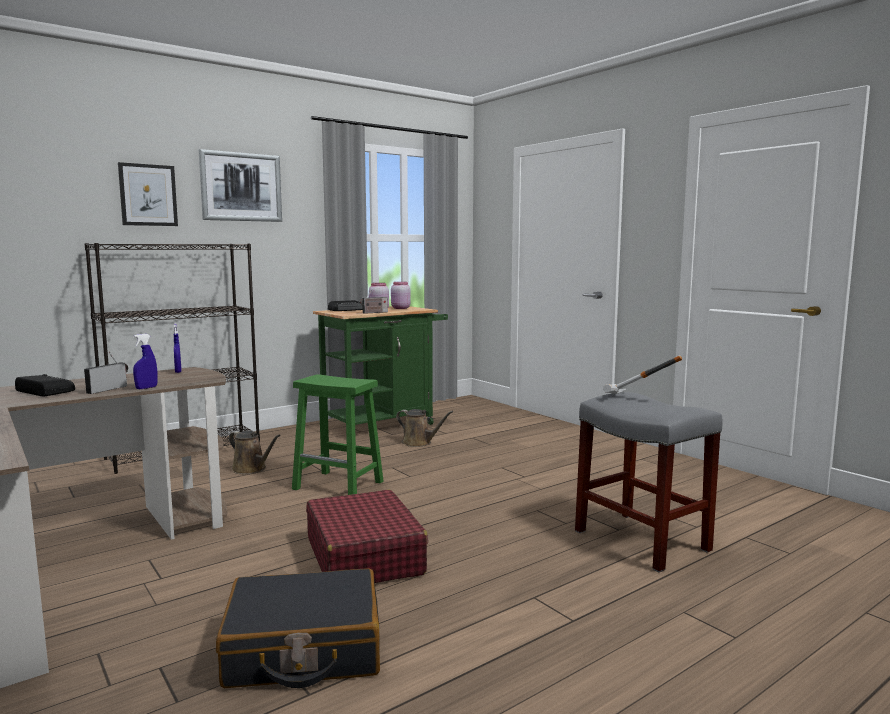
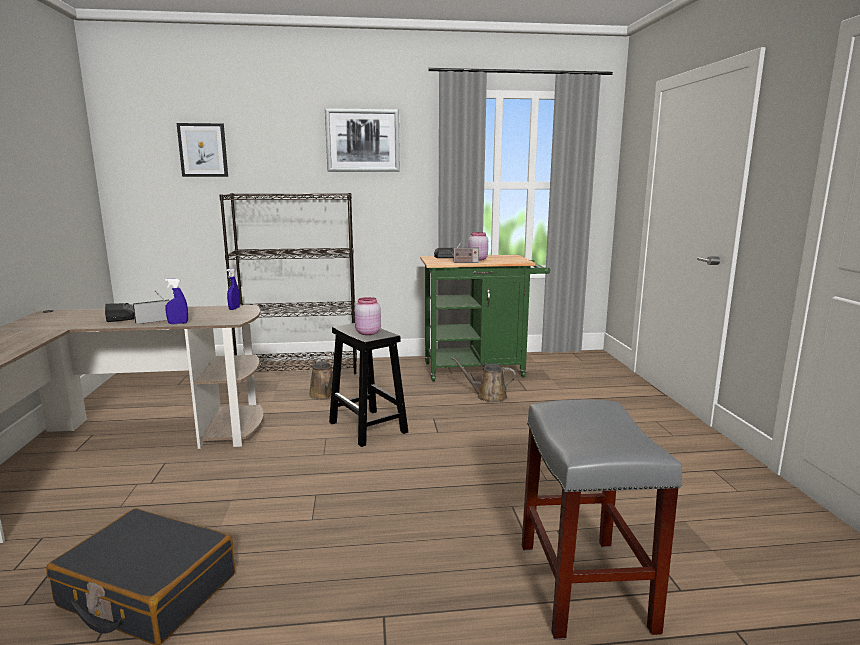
camera: 30 degrees right, 5 degrees up
picture [118,162,178,226] -> picture moved to [177,123,228,177]
green stool [292,374,383,495] -> black stool [329,323,408,447]
red suitcase [306,490,428,583] -> none
pink jar [391,282,411,309] -> pink jar moved to [355,297,381,335]
brown watering can [396,409,454,447] -> brown watering can turned 135 degrees clockwise [451,357,516,402]
hammer [603,355,682,394] -> none

